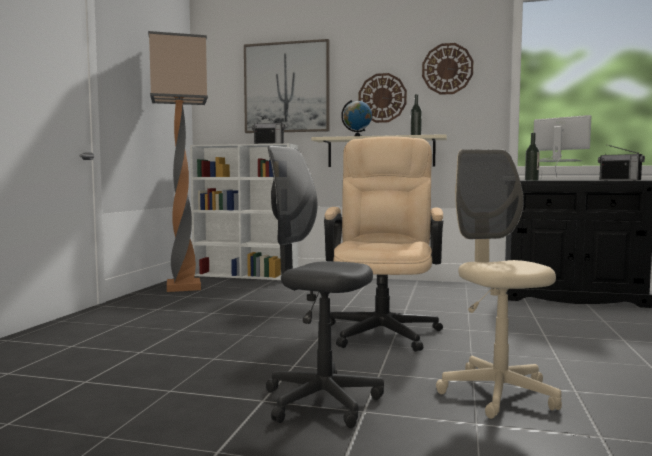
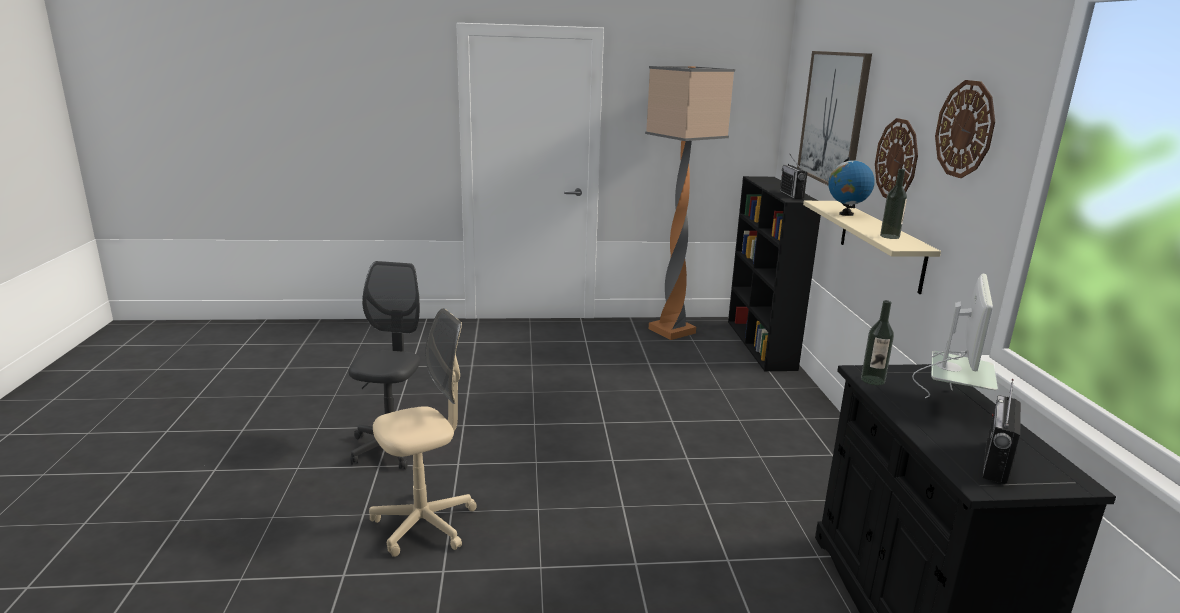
camera: 70 degrees right, 15 degrees up
white bookcase [190,143,298,280] -> black bookcase [728,176,821,371]
beige office chair [324,137,443,352] -> none

